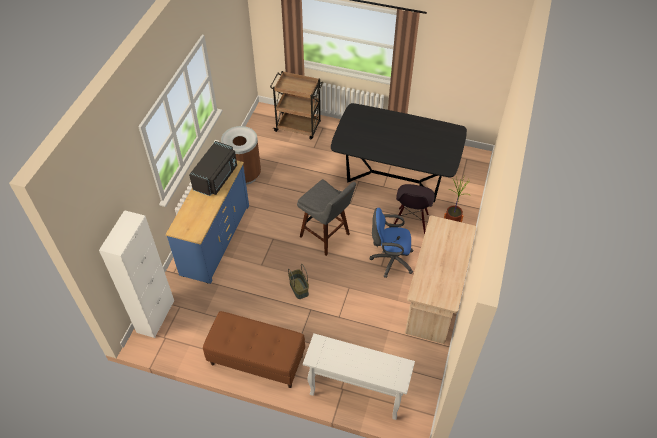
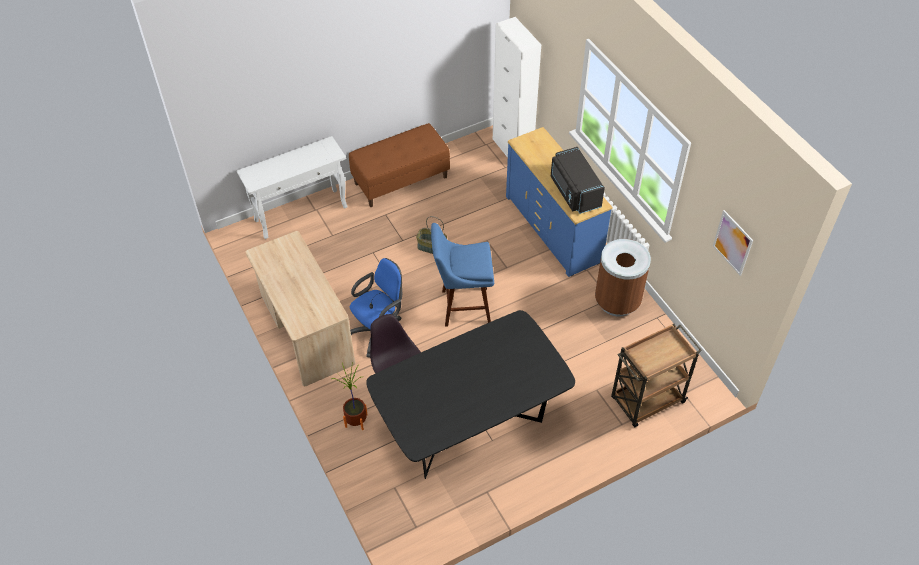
camera: 135 degrees right, 0 degrees up
grey stool [297,179,356,256] -> blue stool [431,223,494,327]
none -> picture [713,210,753,276]

